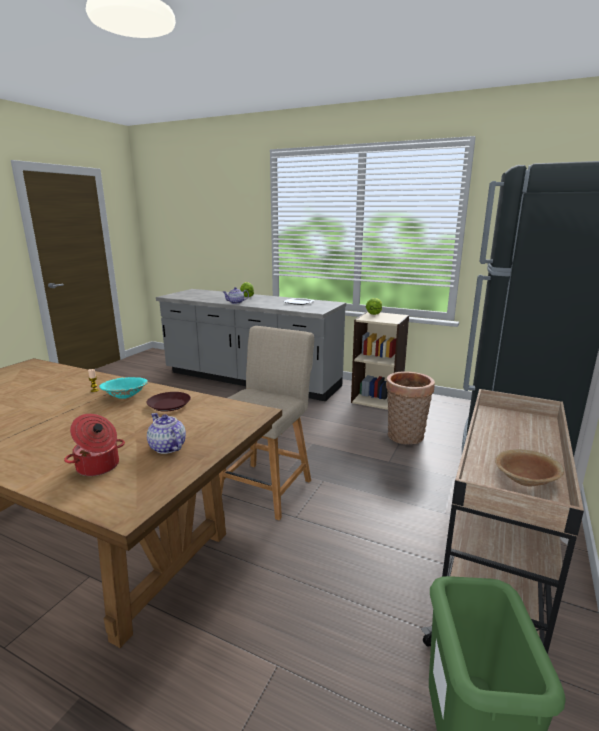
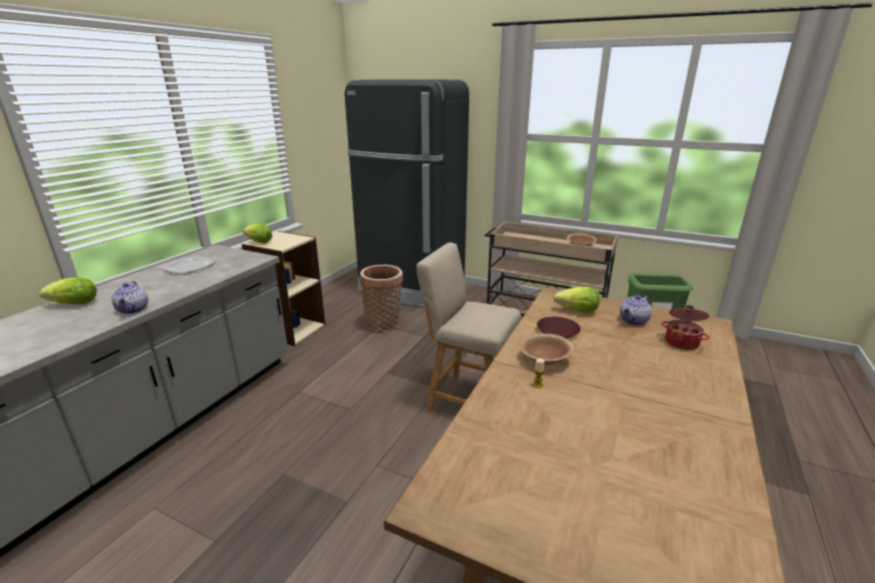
camera: 90 degrees left, 5 degrees up
turquoise bowl [99,377,148,399] -> brown bowl [520,333,574,365]
none -> lettuce [553,286,600,313]

